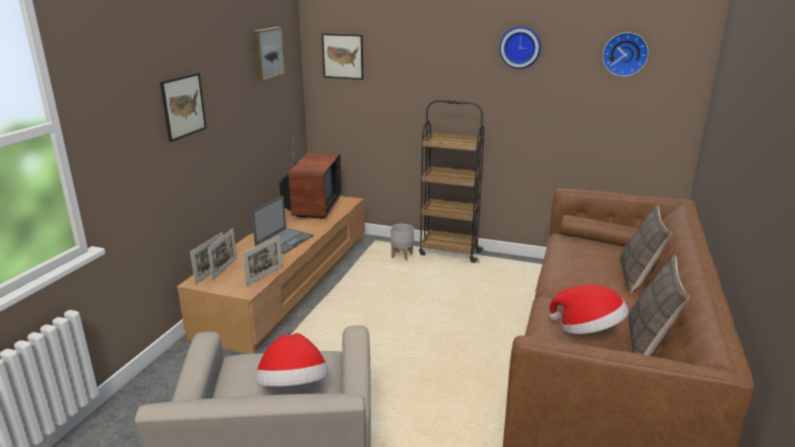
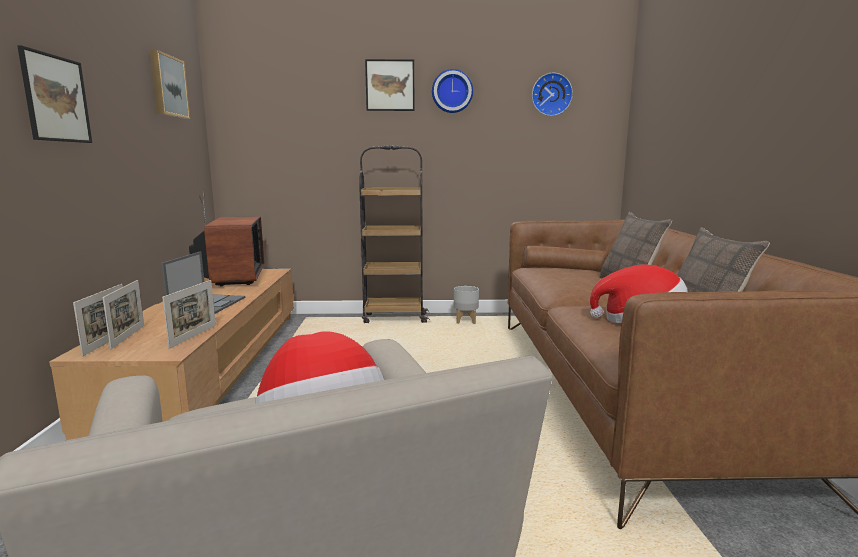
camera: 20 degrees left, 10 degrees down
picture [322,33,364,80] -> picture moved to [365,59,415,111]
grey planter [391,224,414,261] -> grey planter moved to [454,286,479,324]

